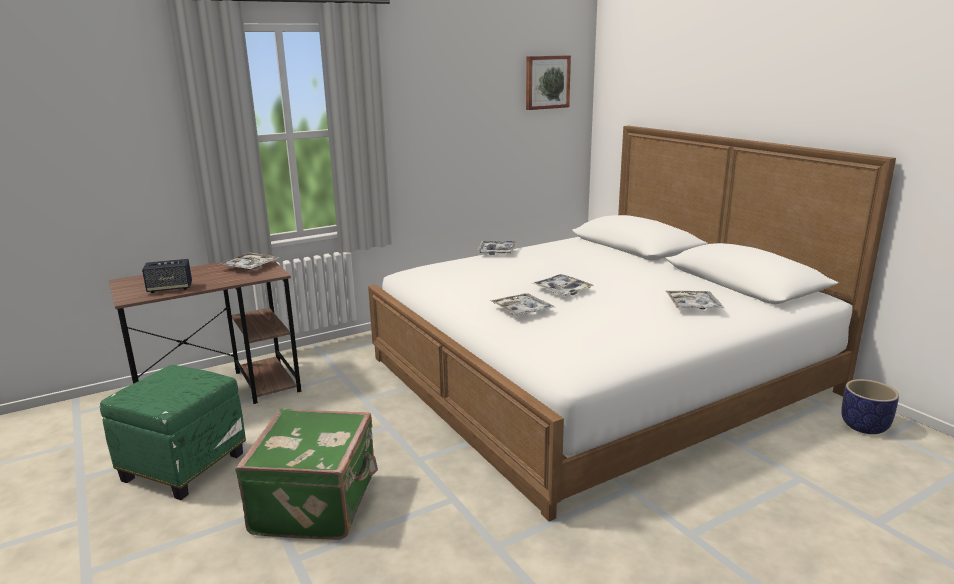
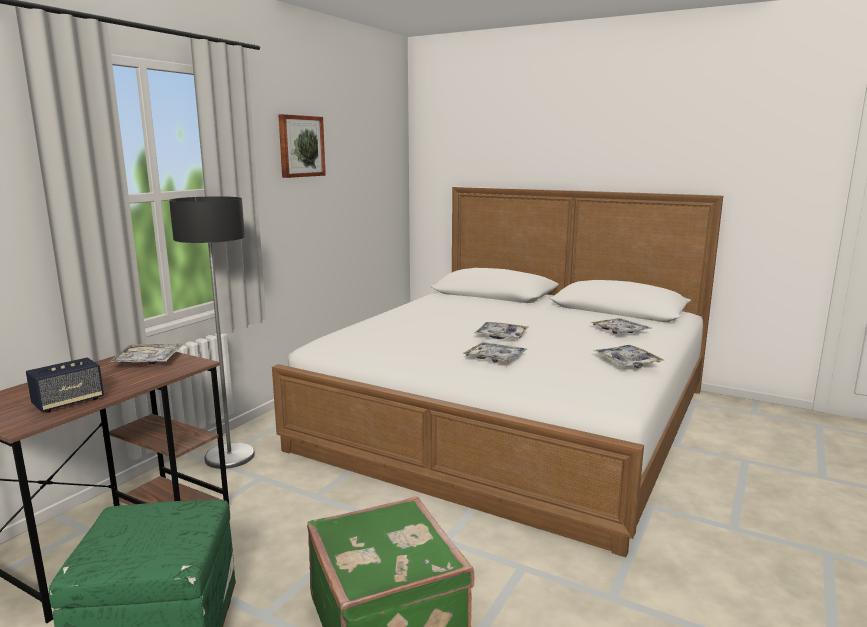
camera: 30 degrees left, 5 degrees down
tray [477,241,516,255] -> tray moved to [593,345,664,368]
picture [526,55,571,110] -> picture moved to [278,114,326,178]
planter [841,379,899,434] -> none
none -> floor lamp [169,196,255,469]

